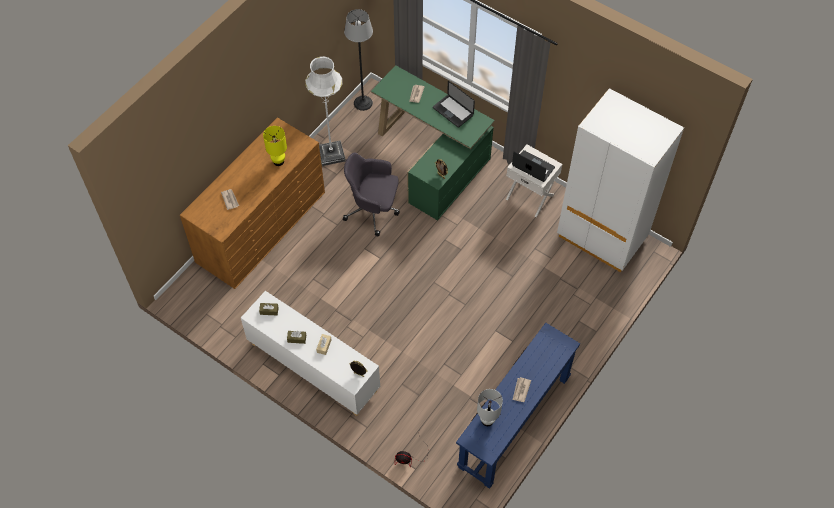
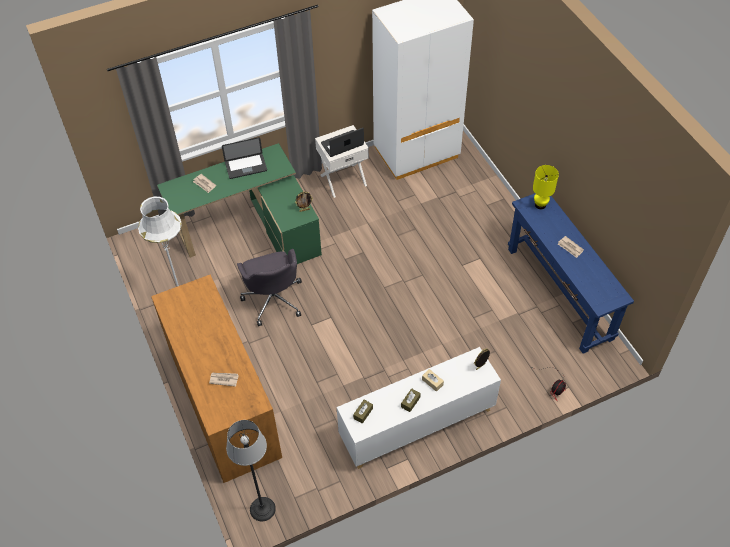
camera: 60 degrees left, 5 degrees down
yellow table lamp [263,126,287,166] -> yellow table lamp moved to [533,165,559,209]
grey office chair [343,153,400,236] -> grey office chair turned 60 degrees counterclockwise [237,249,302,326]
floor lamp [344,9,373,111] -> floor lamp moved to [226,420,276,521]
white table lamp [477,389,503,426] -> none

